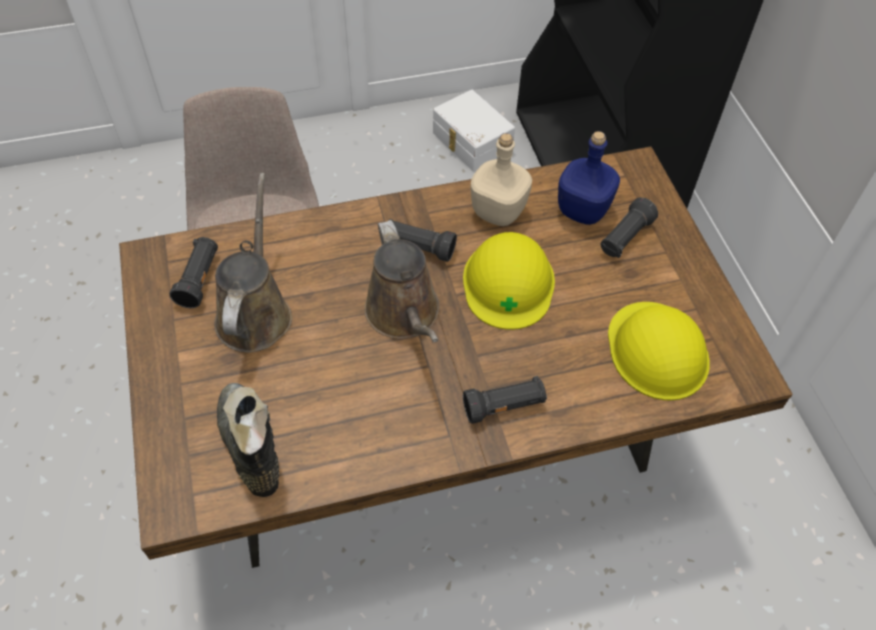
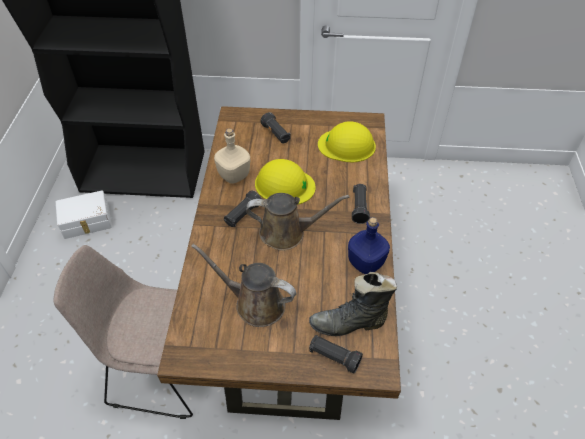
camera: 70 degrees left, 5 degrees down
black flashlight [169,237,218,308] -> black flashlight moved to [309,335,363,374]
blue bottle [558,131,620,225] -> blue bottle moved to [348,217,390,274]

